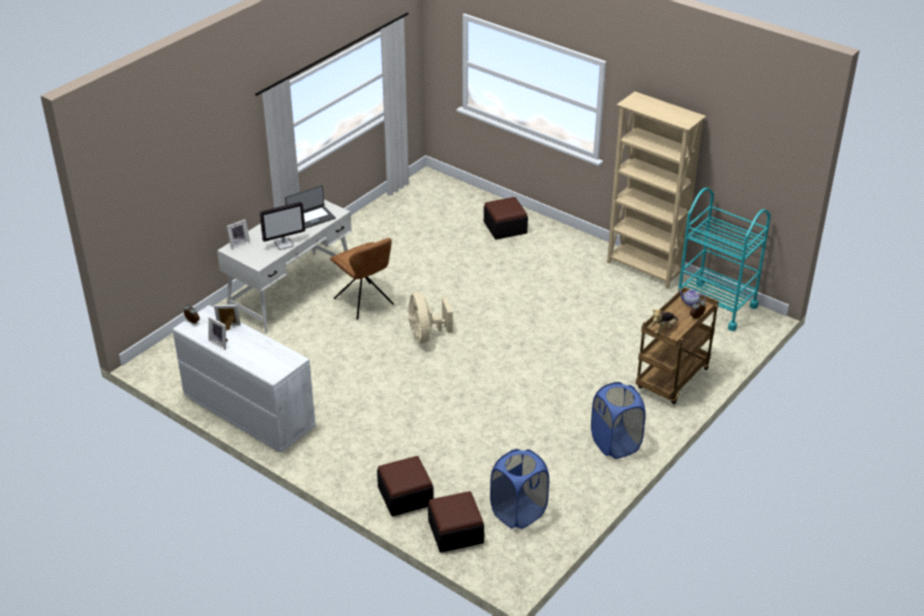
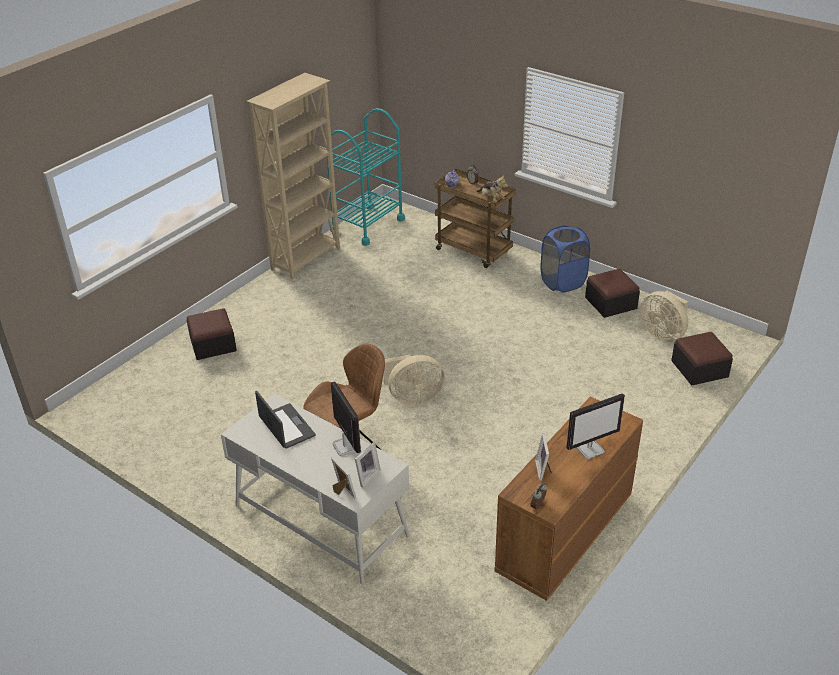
camera: 90 degrees left, 0 degrees up
white dresser [173,305,316,453] -> brown dresser [494,397,643,601]
picture frame [208,316,228,350] -> picture frame moved to [355,442,381,487]
ottoman [377,456,434,516] -> ottoman moved to [585,269,640,318]
blue laundry basket [490,449,549,529] -> beige fan [641,291,688,342]
none -> monitor [567,393,625,459]

